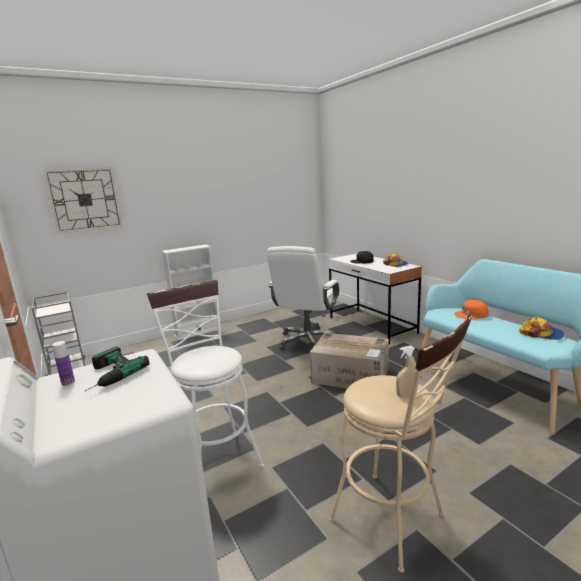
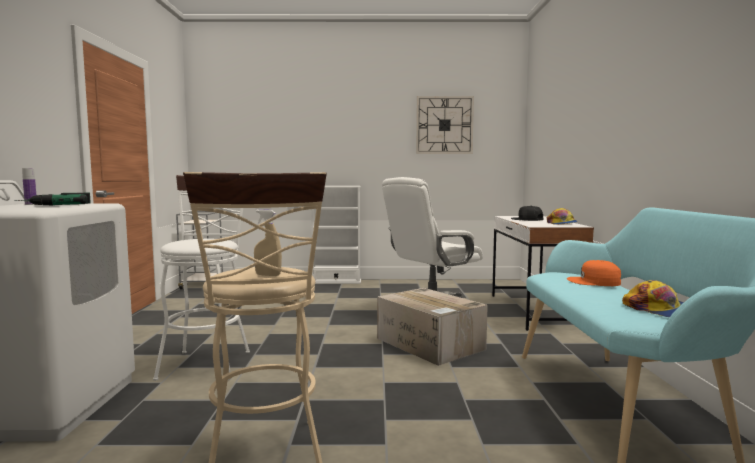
camera: 30 degrees right, 10 degrees down
wall clock [43,167,123,234] -> wall clock moved to [416,96,474,154]

